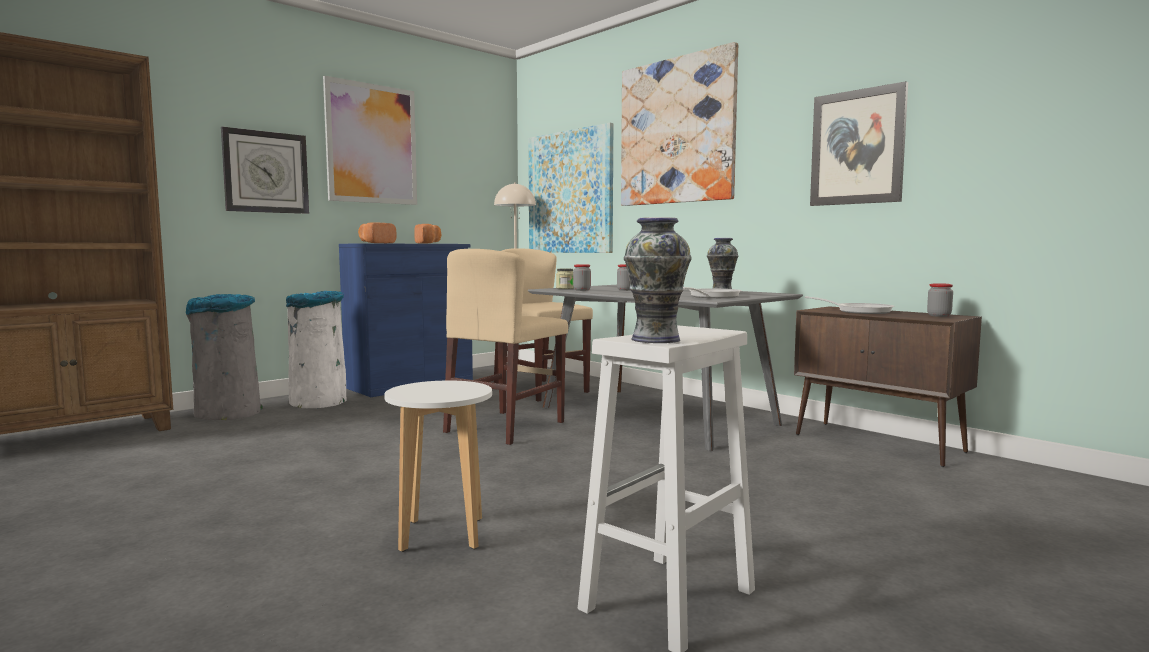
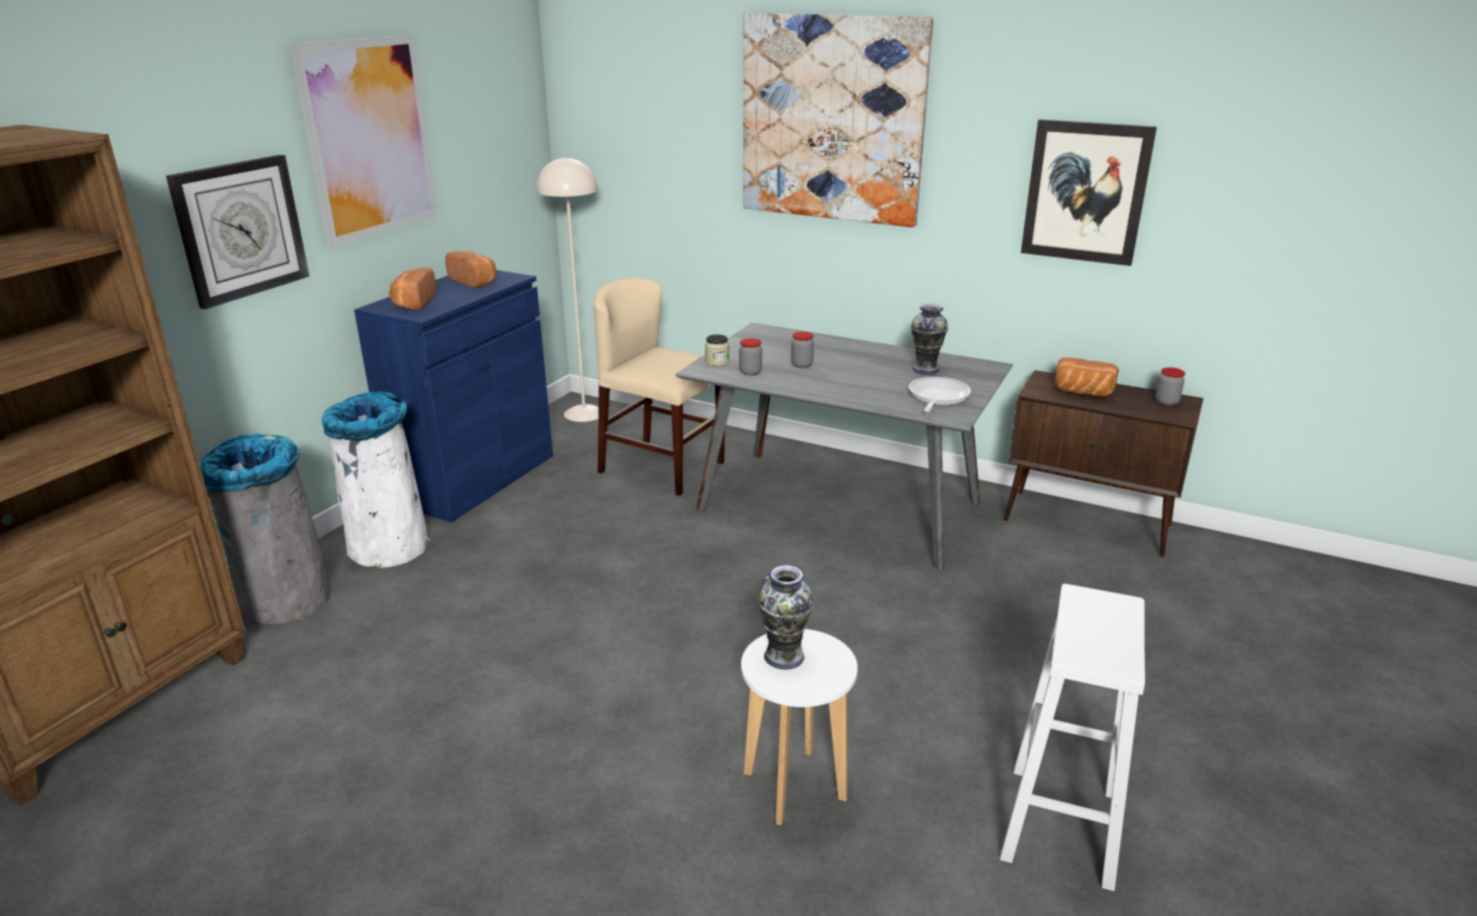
camera: 20 degrees left, 20 degrees up
beige chair [443,249,568,445] -> none
picture [528,123,613,253] -> none
vase [624,217,692,343] -> vase moved to [757,565,814,669]
frying pan [805,296,895,314] -> bread [1055,357,1119,397]

